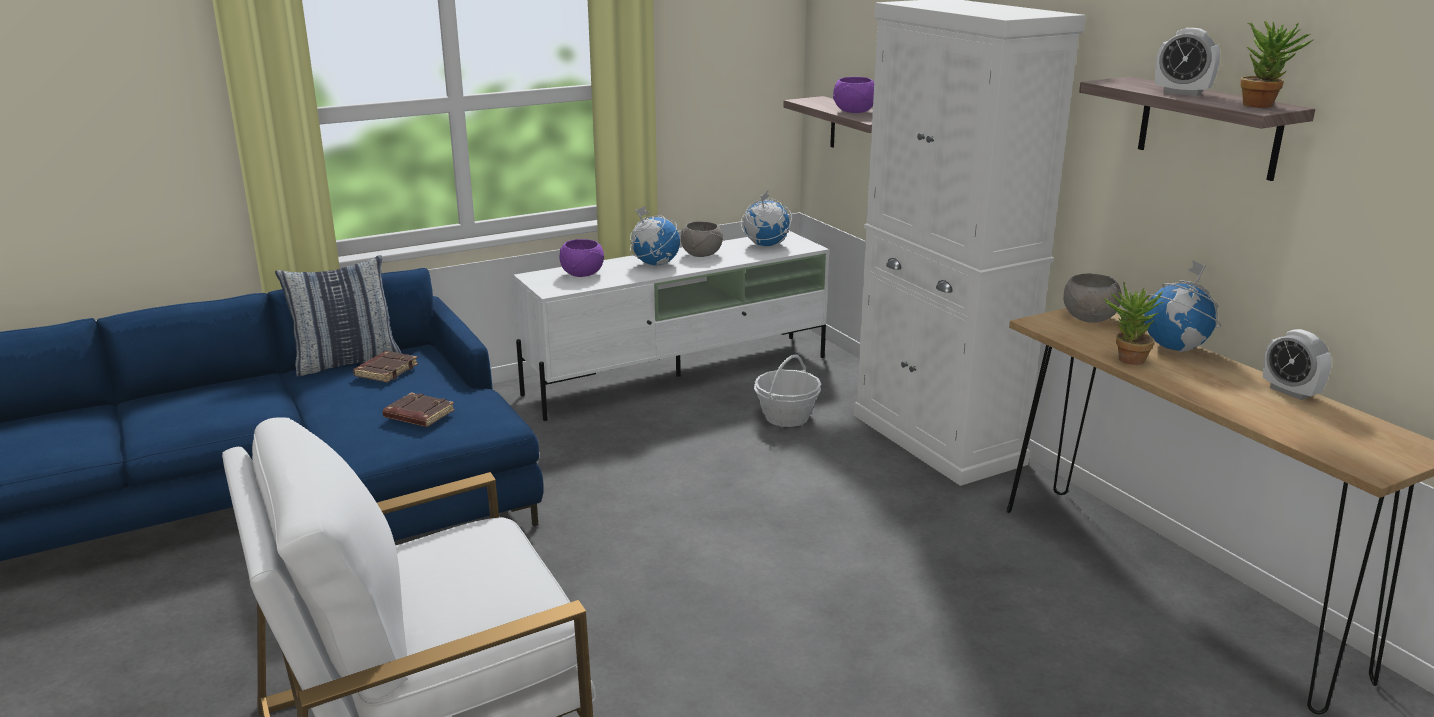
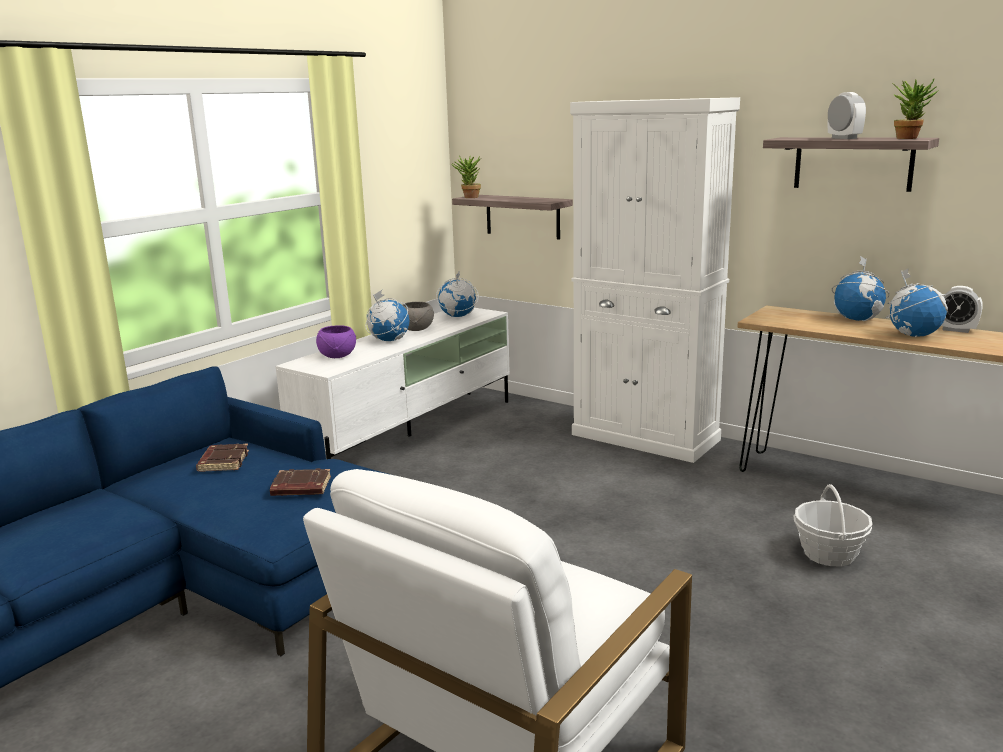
camera: 25 degrees left, 5 degrees down
pillow [275,255,401,377] -> none
basket [754,355,821,427] -> basket moved to [793,484,872,566]
purple bowl [833,77,874,113] -> none
grey bowl [1063,274,1122,323] -> none
potted plant [1104,282,1164,365] -> potted plant moved to [451,155,482,198]
alarm clock [1155,28,1220,96] -> alarm clock turned 120 degrees counterclockwise [828,92,866,139]
none -> globe [885,269,948,337]

